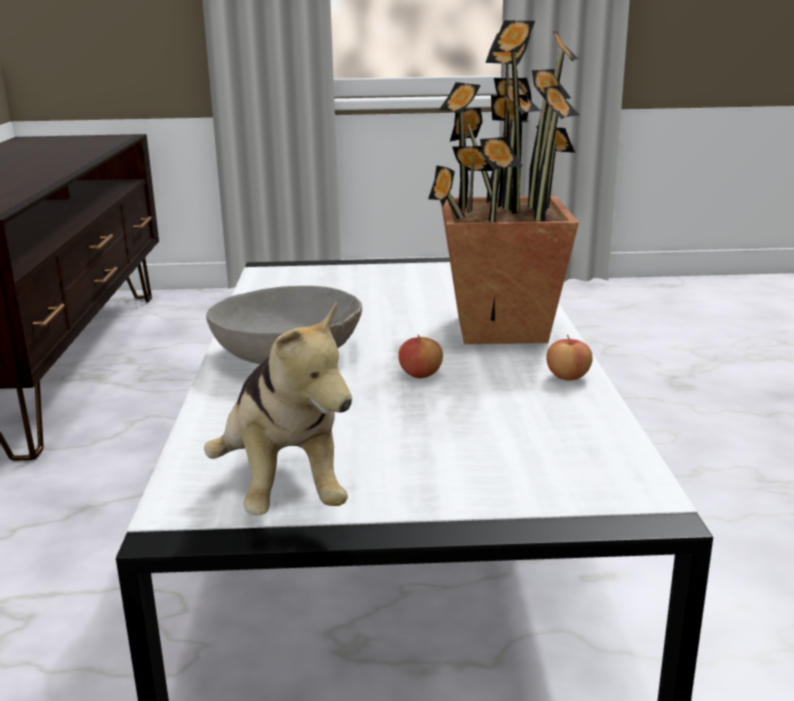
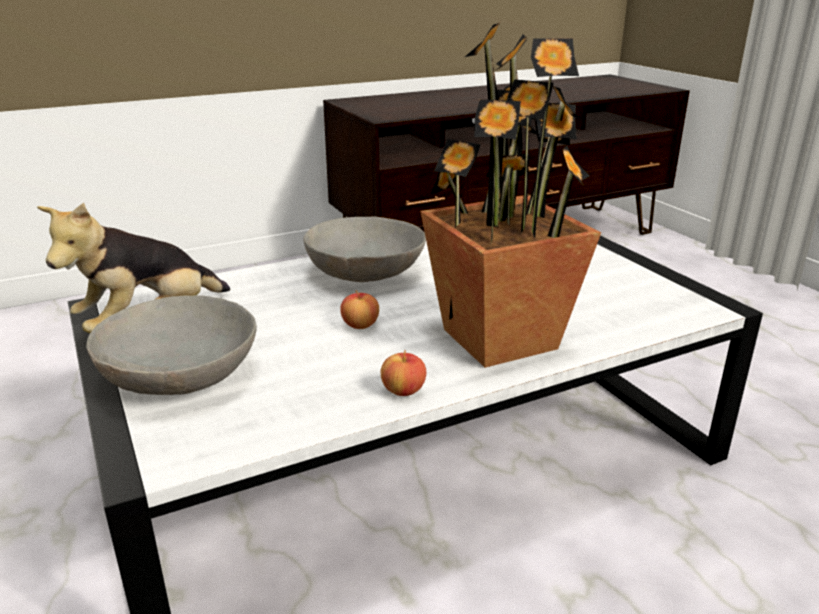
camera: 65 degrees right, 5 degrees up
none -> grey bowl [86,295,257,395]

